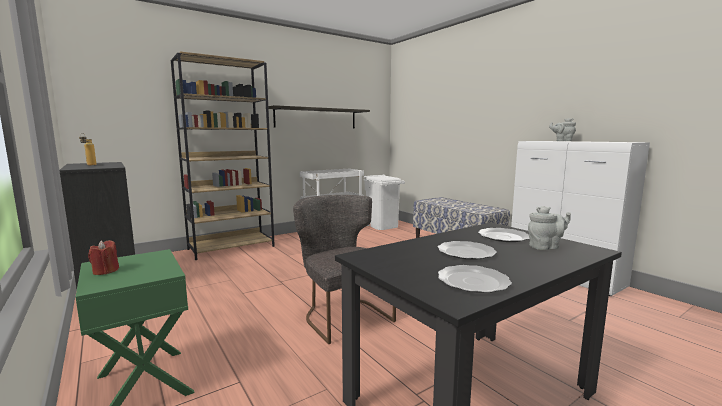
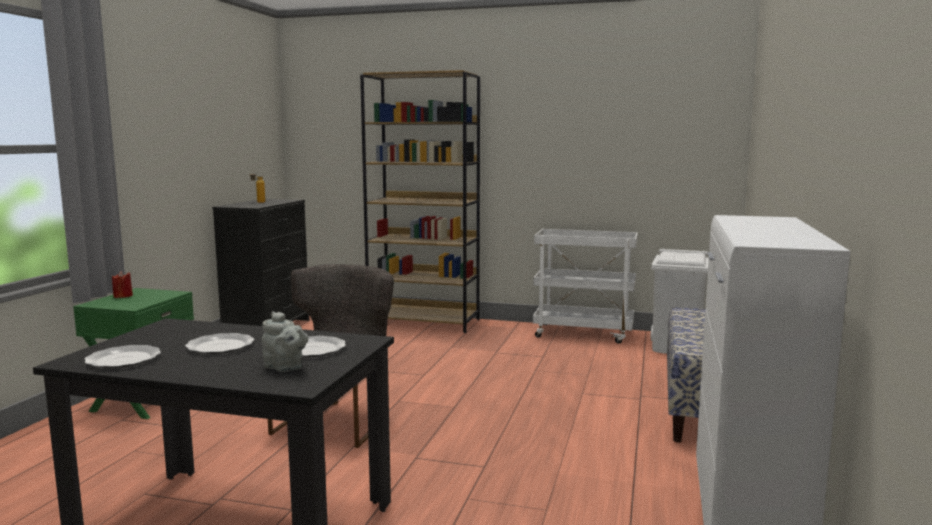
camera: 50 degrees right, 0 degrees up
shelf [268,105,370,128] -> none
grey teapot [549,118,576,141] -> none

